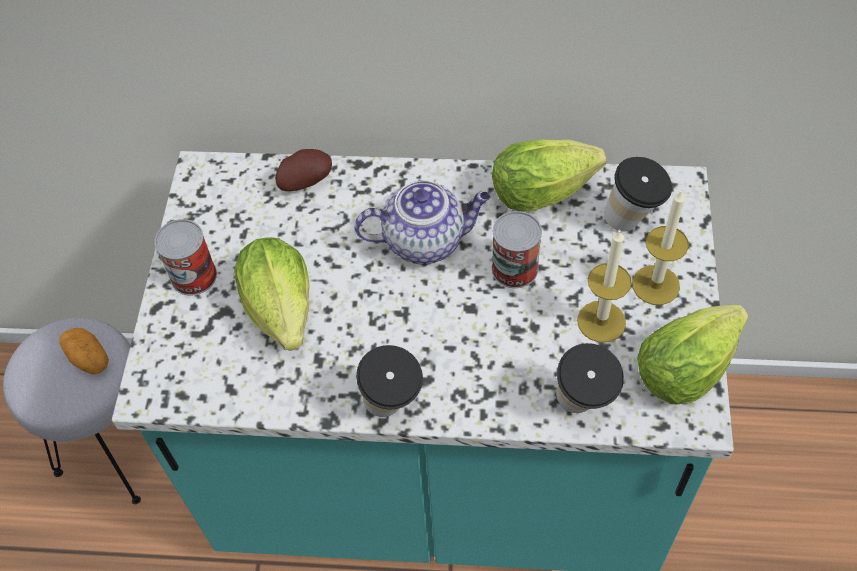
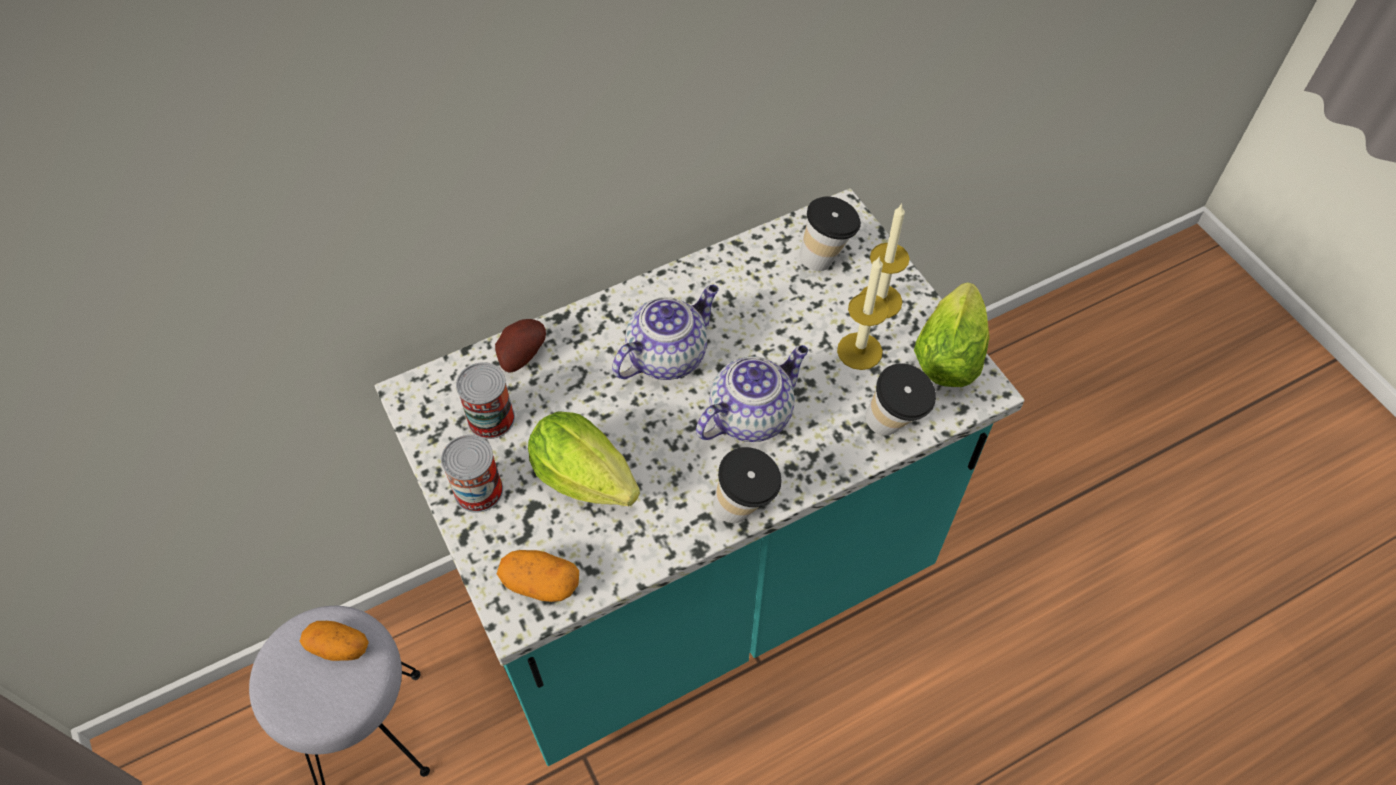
camera: 35 degrees left, 0 degrees up
lettuce [492,139,606,212] -> none
can [492,211,542,288] -> can moved to [456,362,515,439]
none -> potato [497,550,579,602]
none -> teapot [696,345,808,442]

